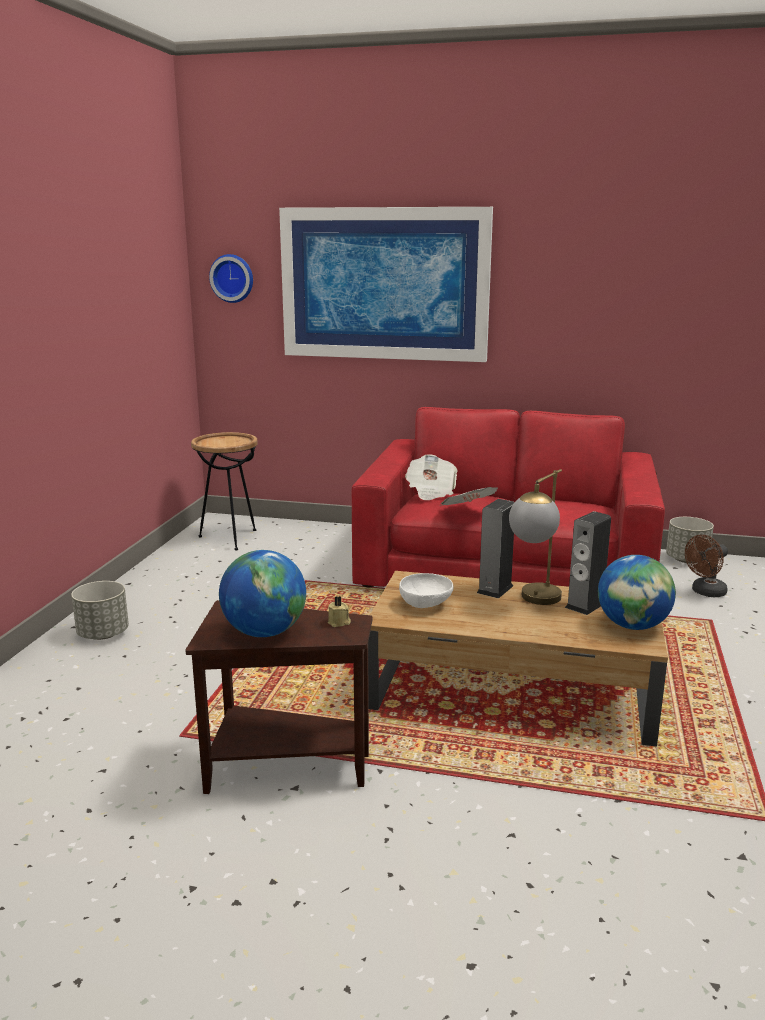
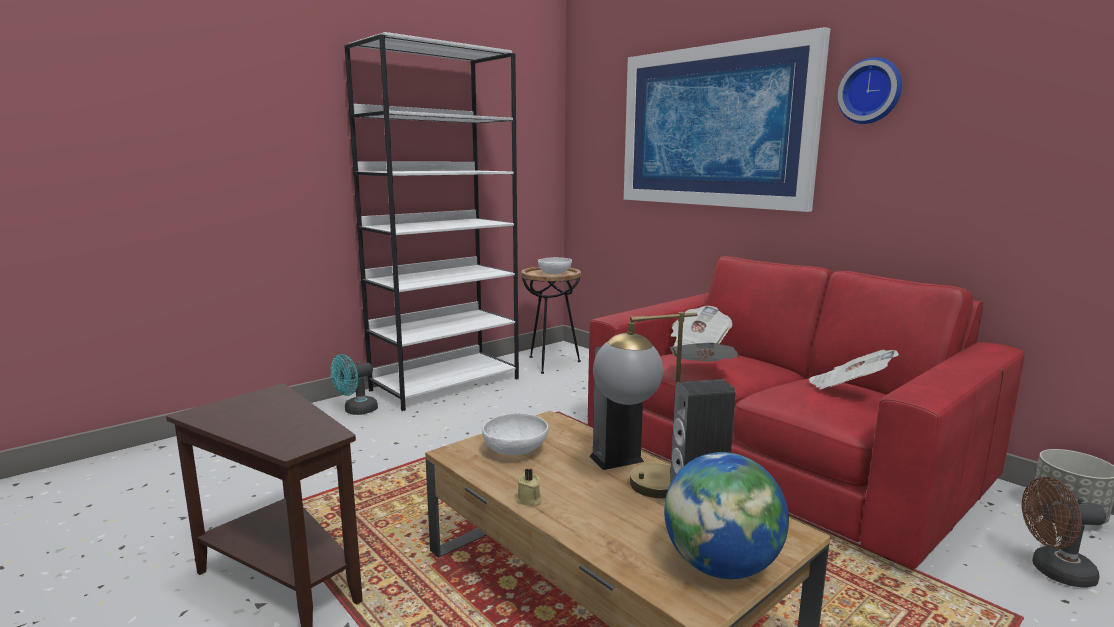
camera: 35 degrees right, 5 degrees down
grey planter [71,581,129,640] -> turquoise fan [331,354,378,415]
wall clock [209,254,253,303] -> wall clock moved to [837,57,902,124]
globe [219,550,306,637] -> none
beige candle [328,596,351,627] -> beige candle moved to [517,468,542,506]
none -> white bookcase [344,32,519,411]
none -> white bowl [538,257,572,274]
none -> newspaper [809,350,899,390]

